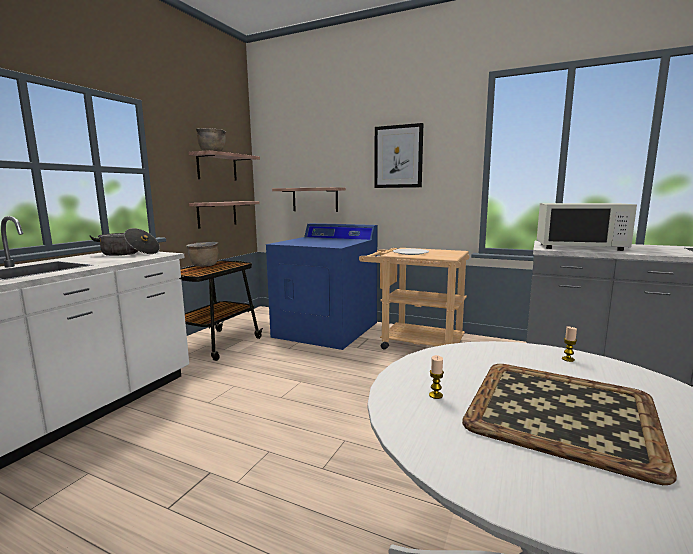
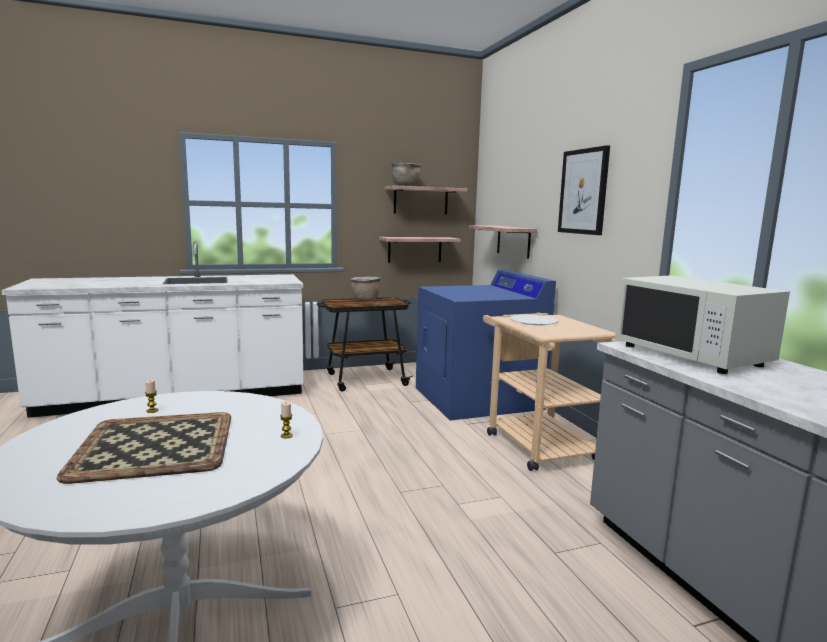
camera: 45 degrees right, 0 degrees up
cooking pot [89,228,160,256] -> none

